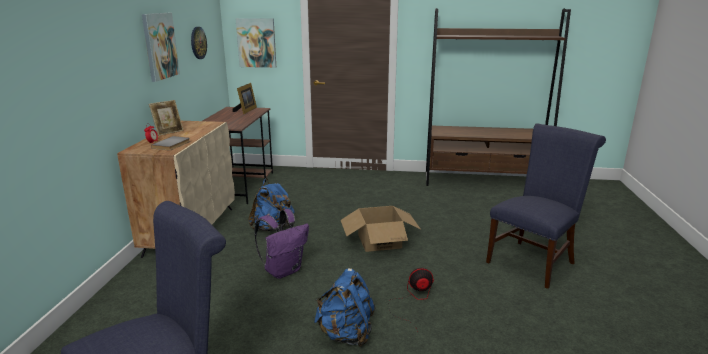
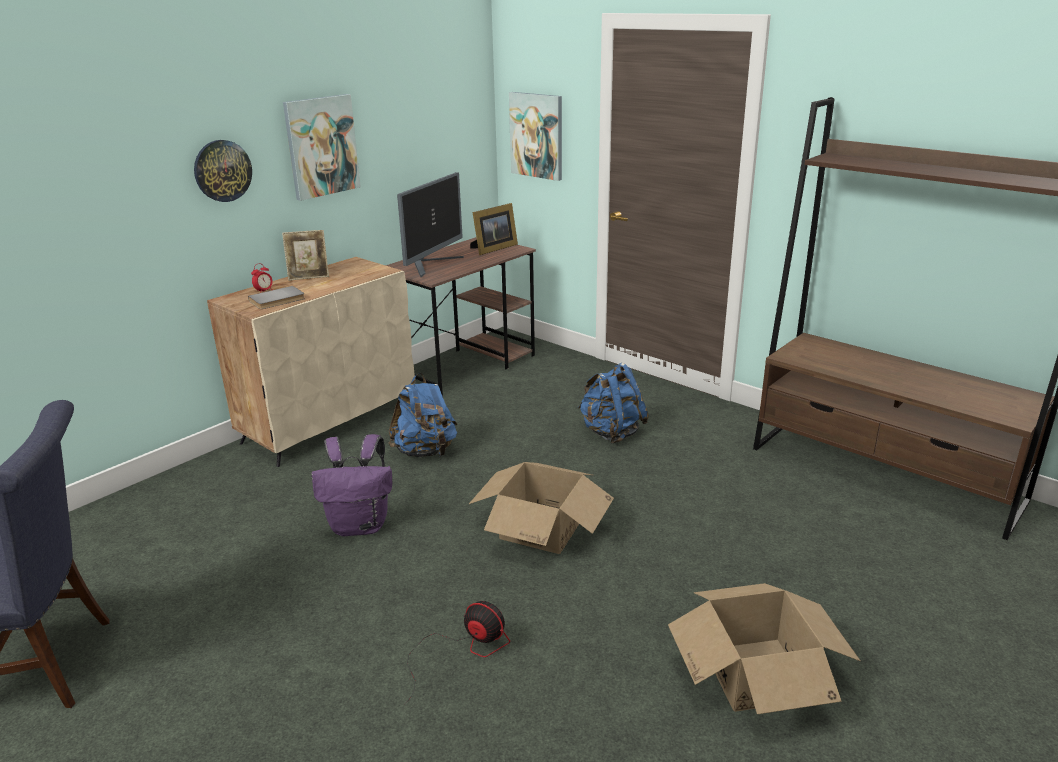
camera: 35 degrees right, 5 degrees up
wall clock [191,27,207,59] -> wall clock moved to [194,140,252,202]
blue backpack [314,268,375,347] -> blue backpack moved to [578,363,649,443]
blue chair [486,123,606,289] -> cardboard box [668,583,861,714]
none -> monitor [397,172,464,277]

